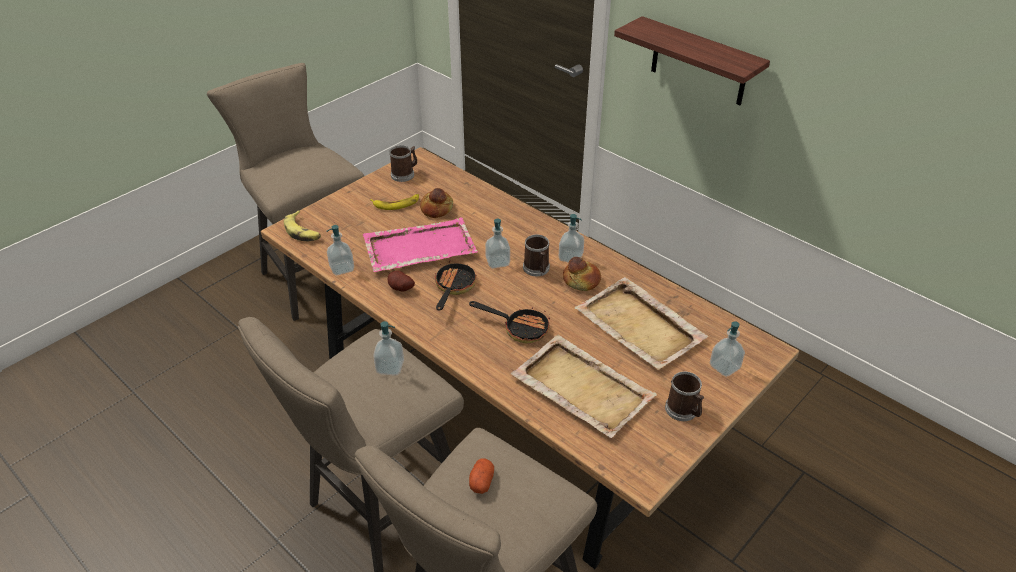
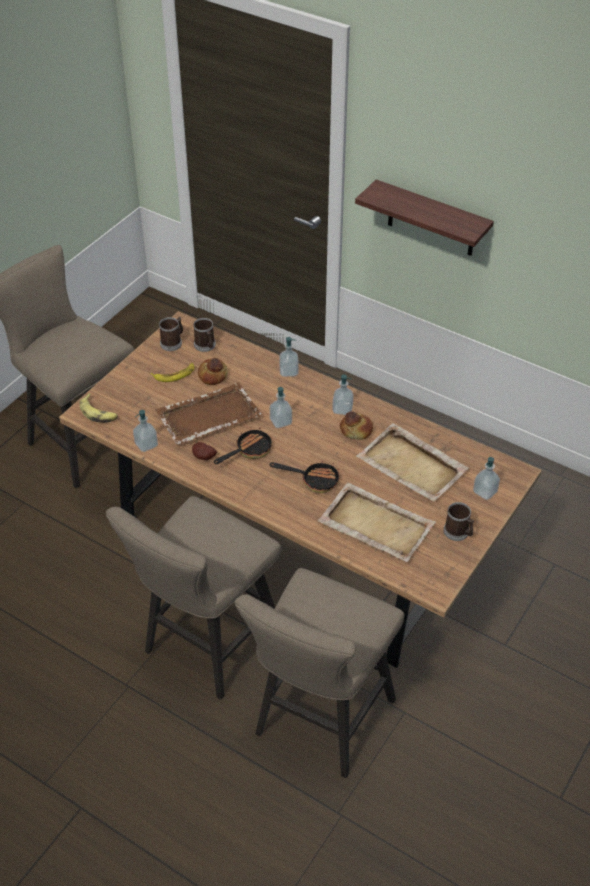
camera: 10 degrees left, 5 degrees up
pink tray [363,217,477,272] -> brown tray [156,382,262,445]
soap dispenser [373,321,404,376] -> soap dispenser moved to [279,337,299,377]
frying pan [435,261,476,311] -> frying pan turned 45 degrees clockwise [214,427,272,464]
potato [469,458,494,494] -> none
mug [523,235,550,276] -> mug moved to [193,318,216,352]

